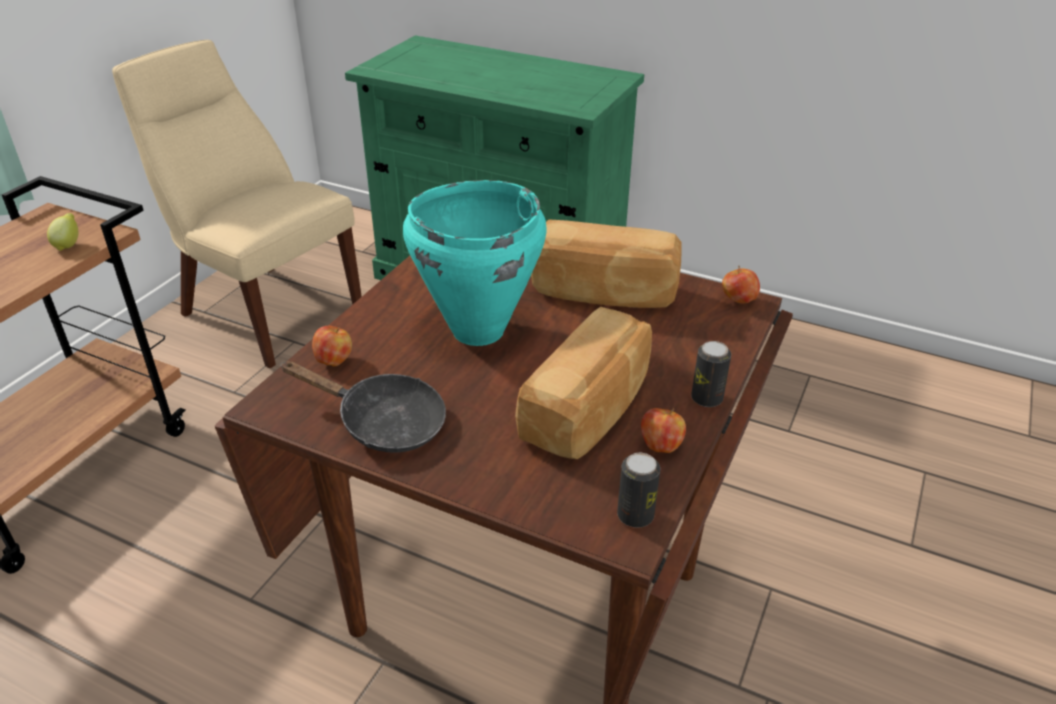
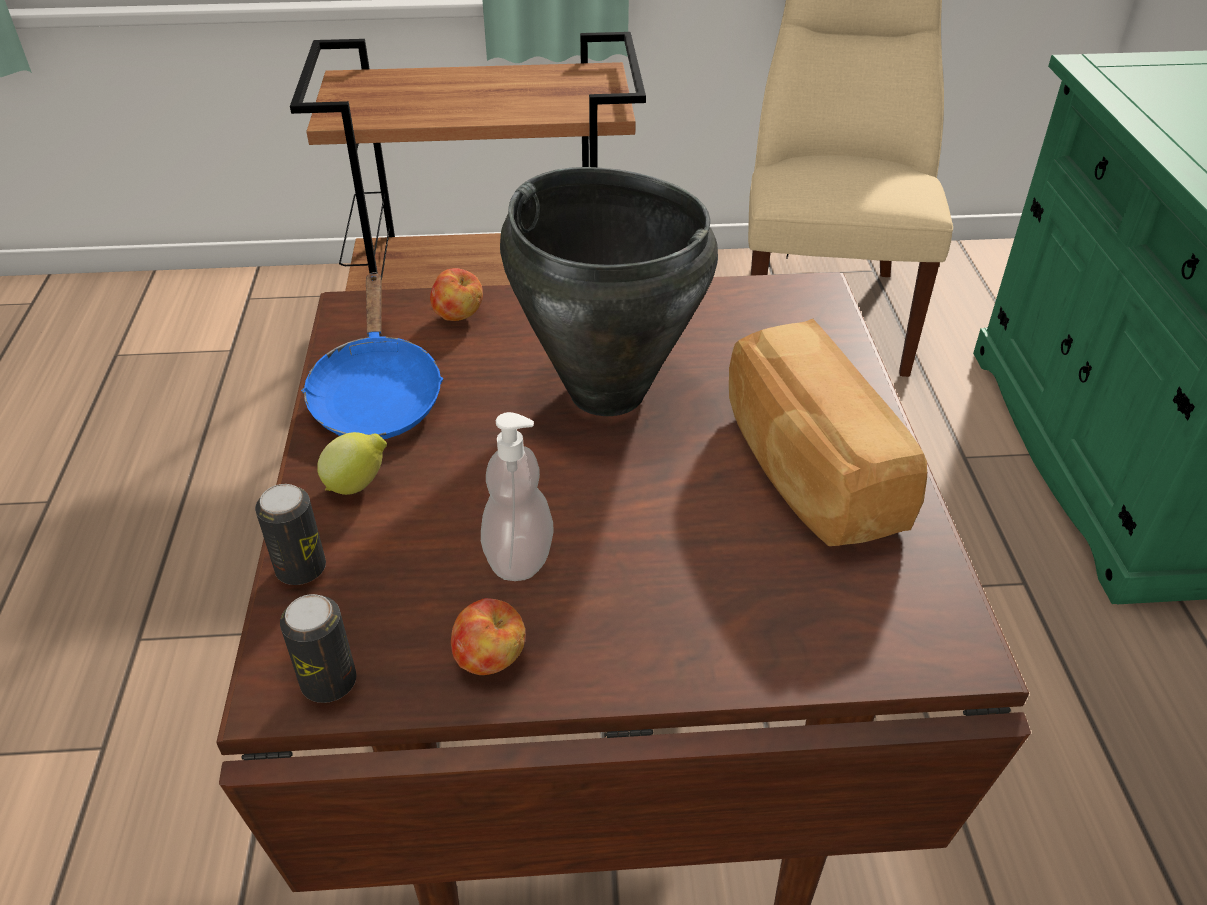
camera: 60 degrees right, 5 degrees up
lemon [47,213,78,251] -> lemon moved to [317,432,387,495]
black frying pan [280,361,446,453] -> blue frying pan [301,272,444,439]
turquoise cooking pot [403,180,547,346] -> black cooking pot [500,167,718,416]
bread [515,307,652,459] -> soap dispenser [481,412,554,581]
can [691,341,731,407] -> can moved to [255,484,326,585]
apple [722,266,760,304] -> none

